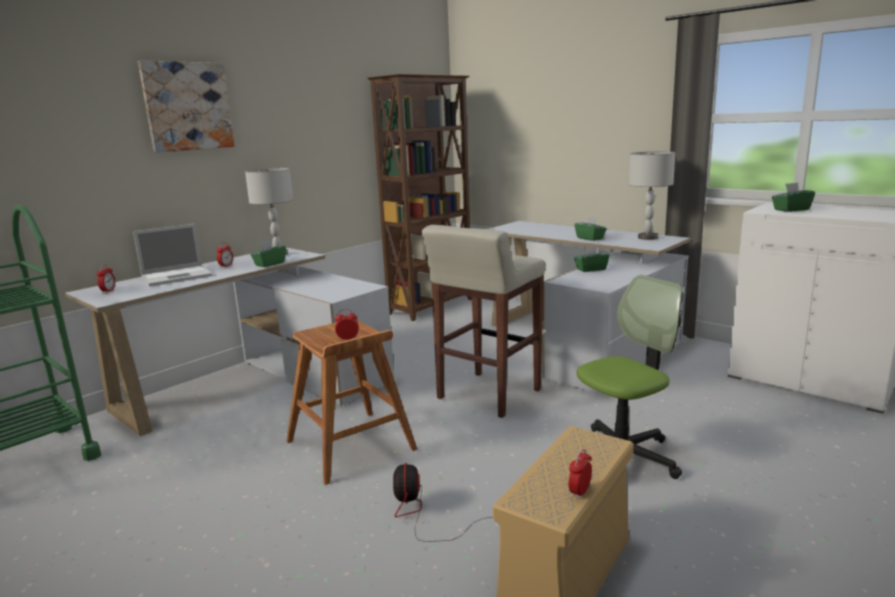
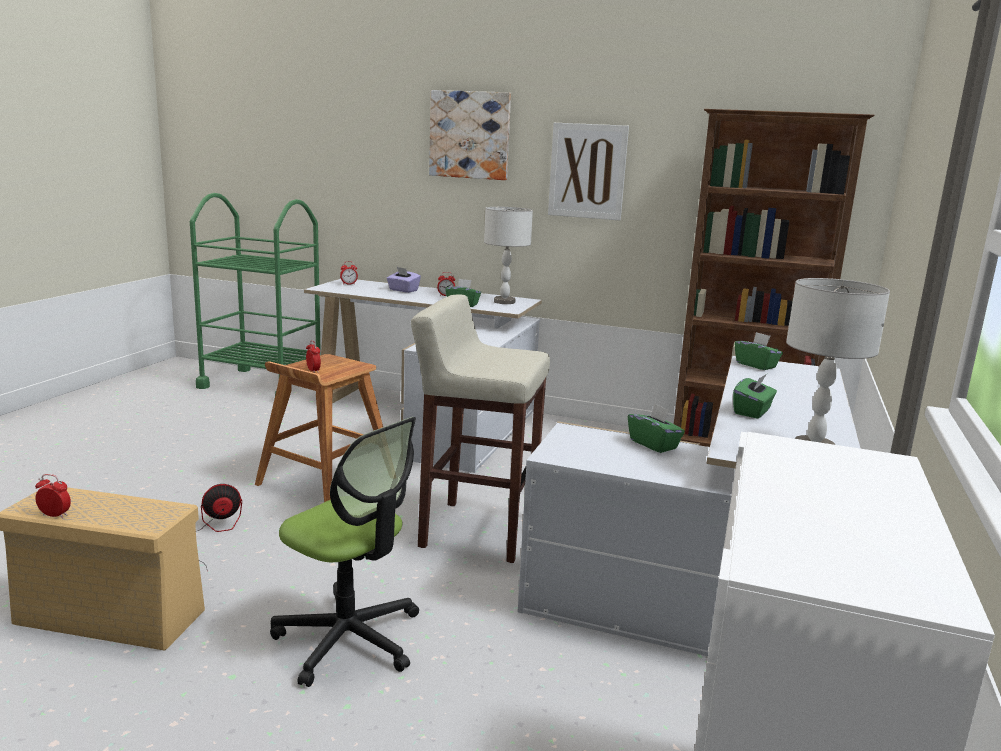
camera: 65 degrees right, 0 degrees up
laptop [133,224,212,286] -> purple tissue box [387,267,421,293]
green tissue box [772,183,815,212] -> green tissue box moved to [735,332,783,370]
none -> picture [548,123,629,220]

